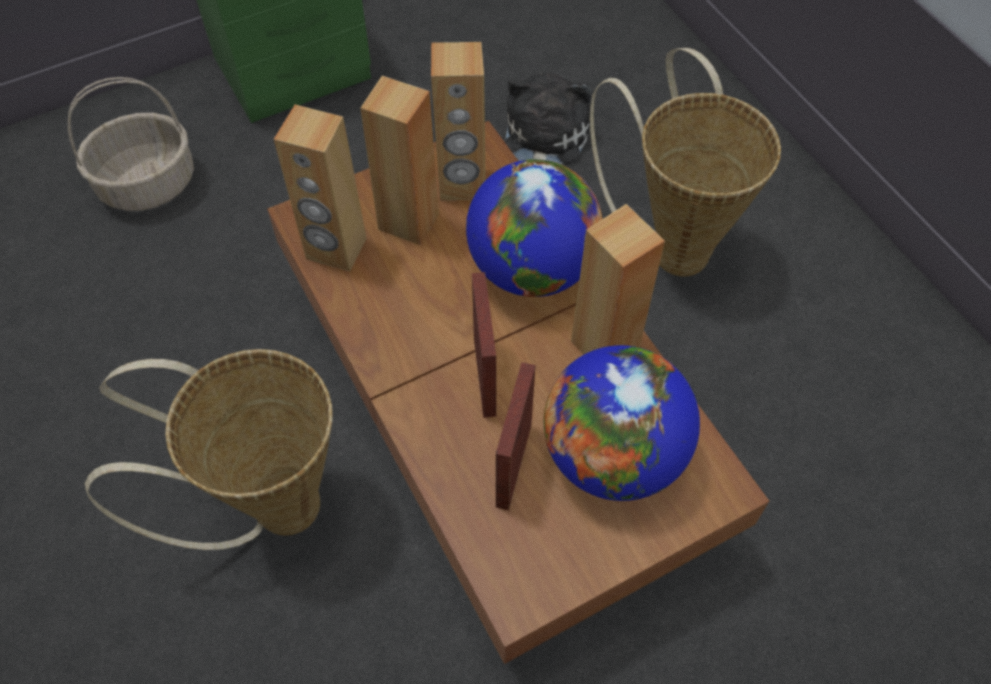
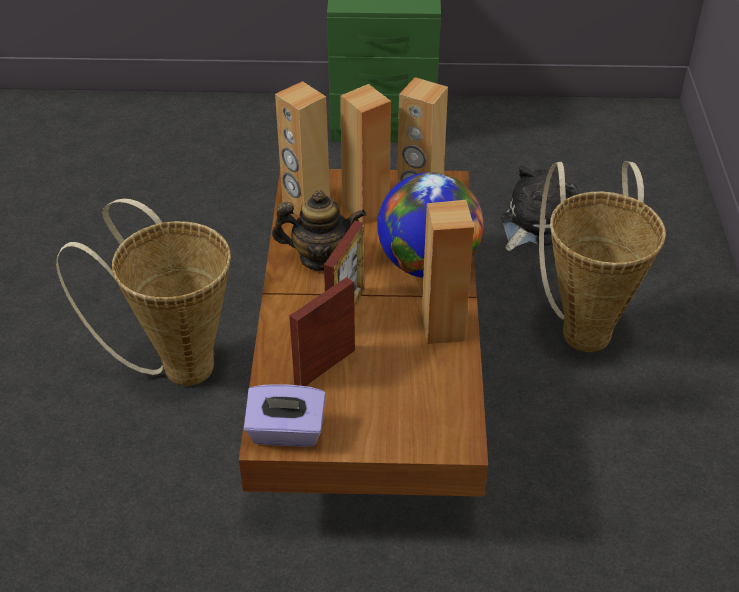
camera: 30 degrees right, 15 degrees down
basket [68,77,194,211] -> none
globe [544,345,700,501] -> none
none -> purple tissue box [244,384,326,447]
none -> teapot [272,190,366,271]

